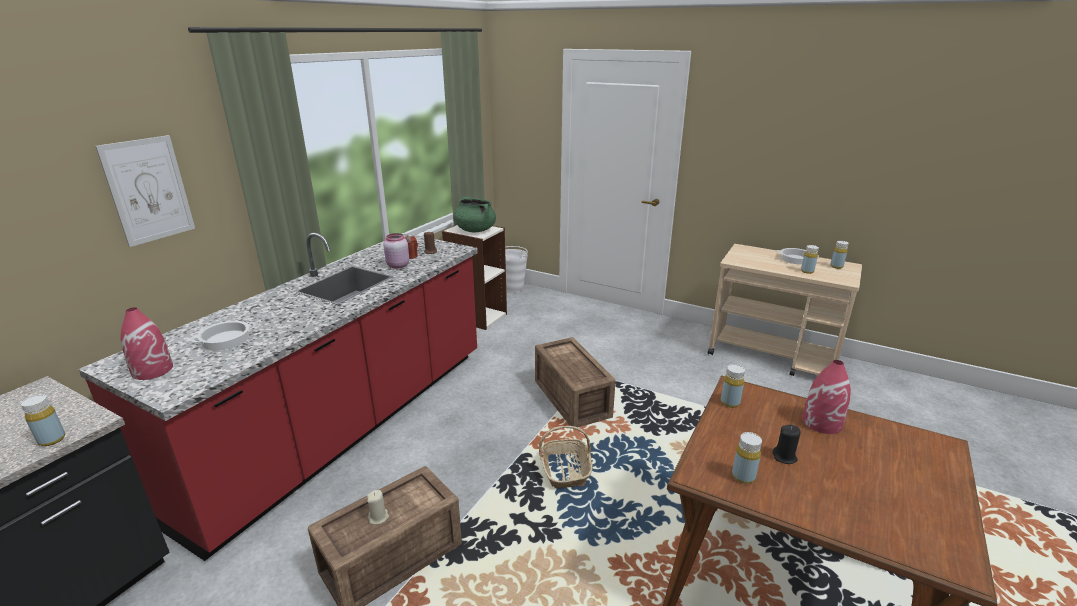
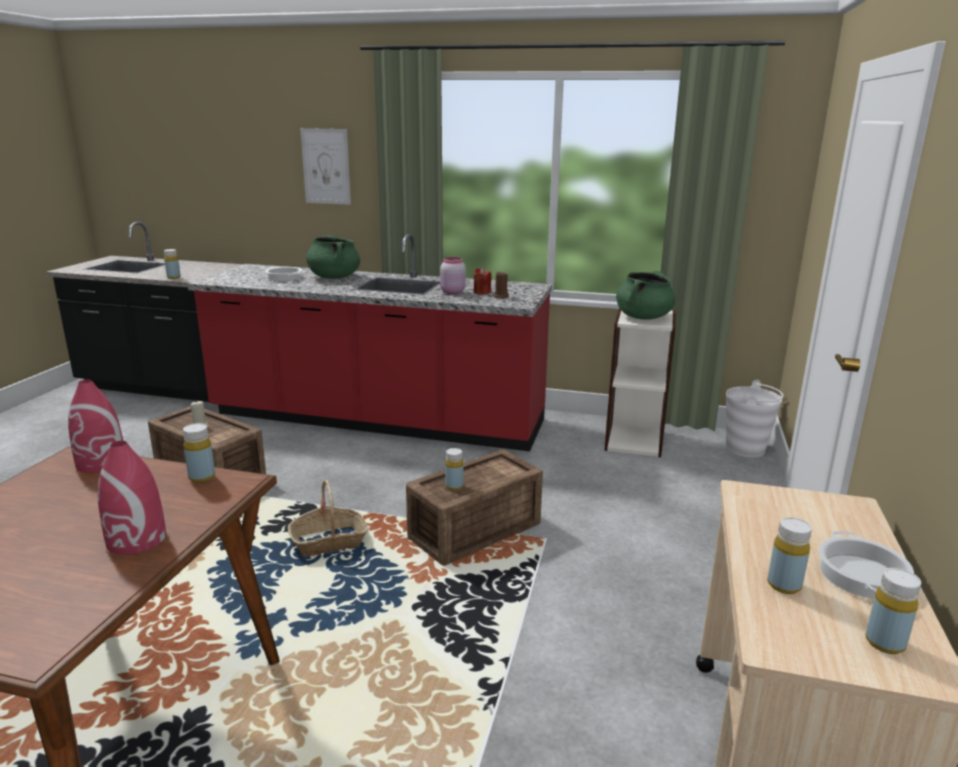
camera: 75 degrees right, 5 degrees down
red vase [120,307,173,380] -> red vase moved to [68,380,123,473]
yellow bottle [732,432,762,484] -> yellow bottle moved to [445,448,464,490]
black candle [773,425,800,464] -> none
none -> green cooking pot [306,235,360,279]

